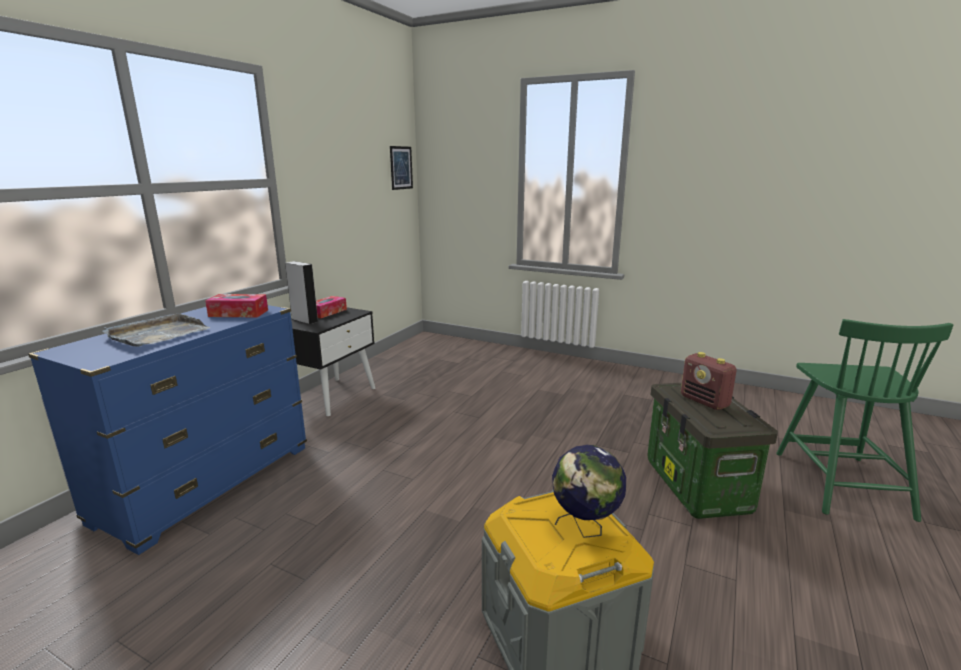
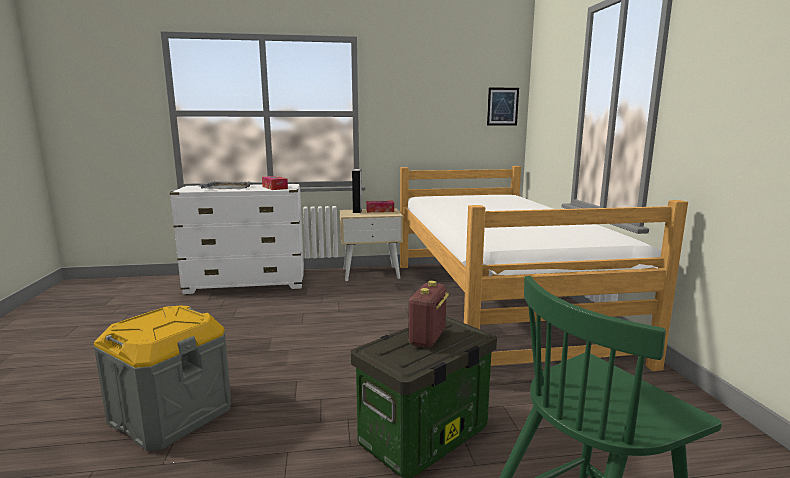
camera: 55 degrees right, 5 degrees down
blue dresser [28,305,307,555] -> white dresser [170,184,304,294]
black nightstand [291,308,375,416] -> beige nightstand [340,209,403,281]
globe [552,445,626,538] -> none
none -> bed [400,166,688,371]

